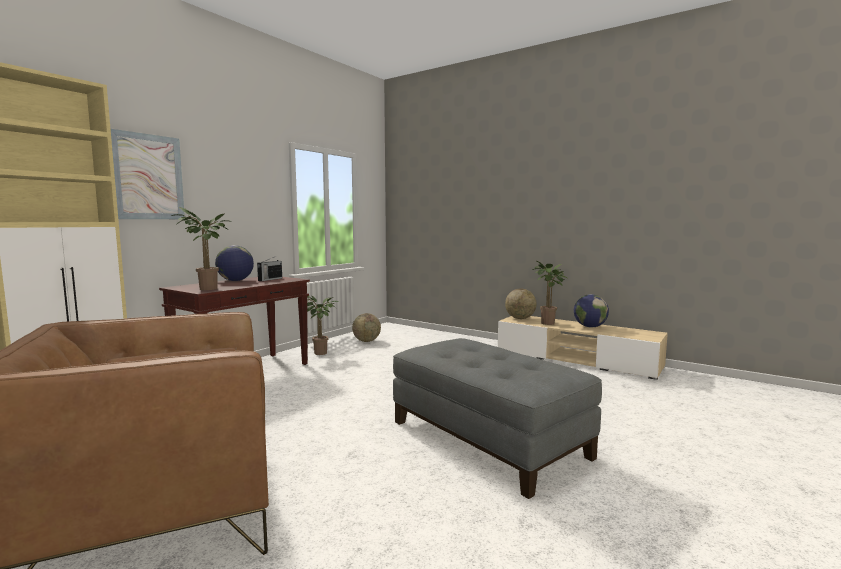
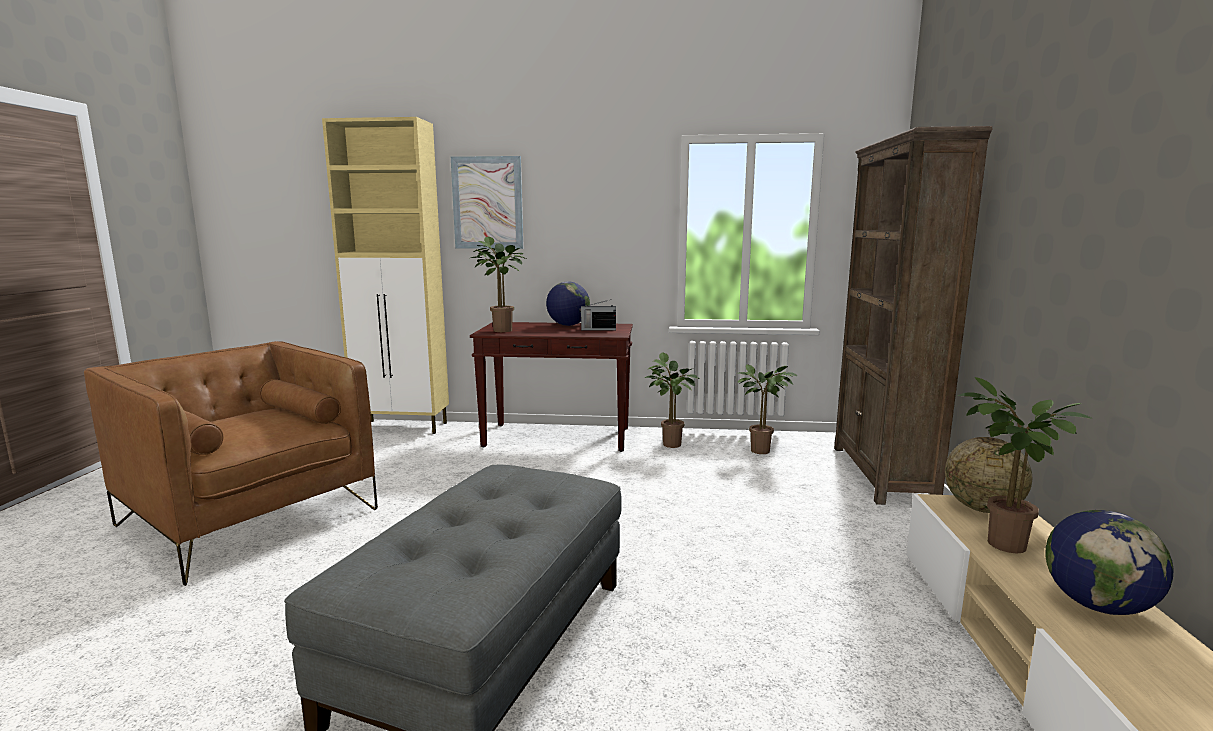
camera: 60 degrees right, 5 degrees up
globe [352,313,381,342] -> potted plant [738,364,797,454]
none -> brown bookcase [834,126,993,505]

